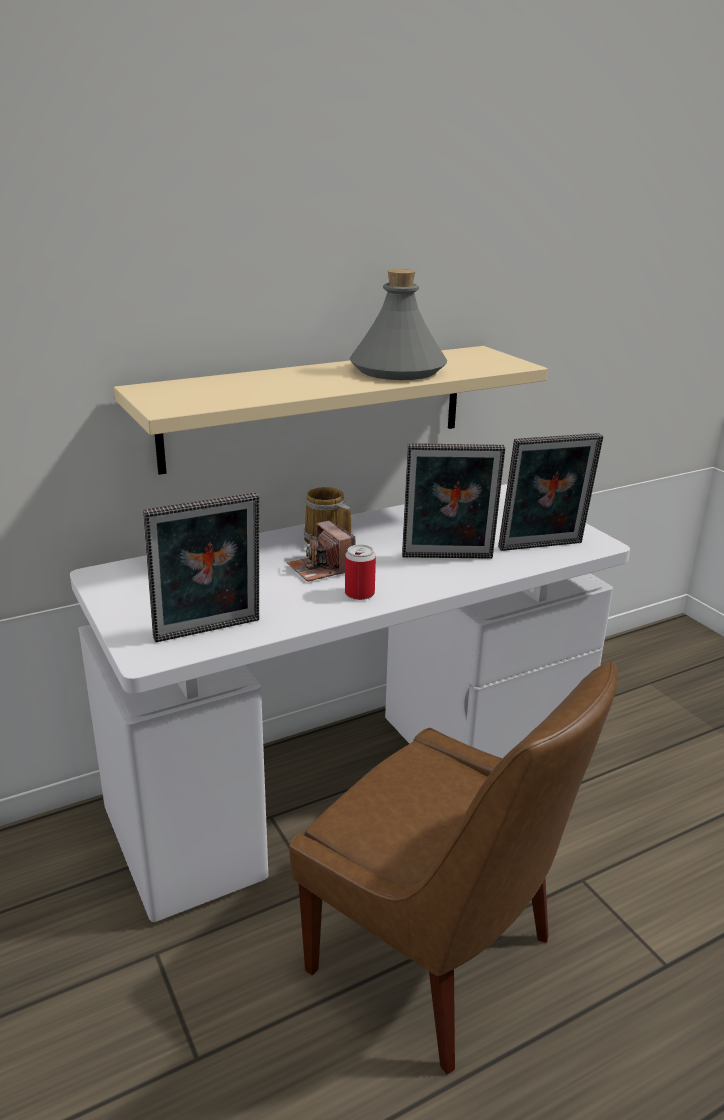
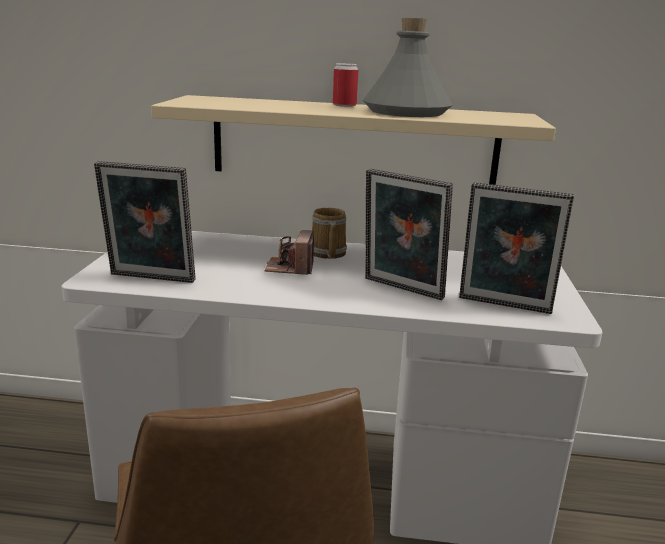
camera: 35 degrees right, 5 degrees down
can [345,544,376,600] -> can moved to [333,63,358,107]

